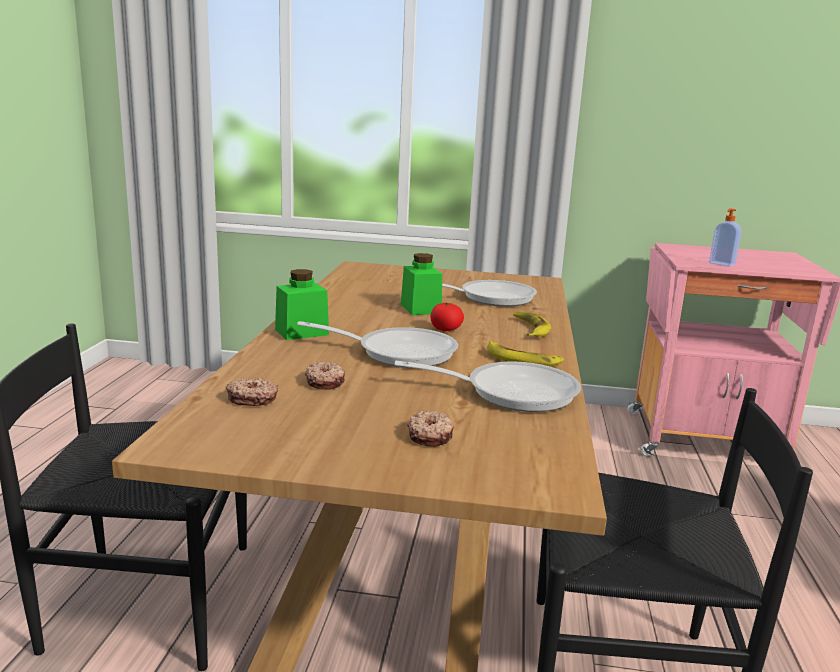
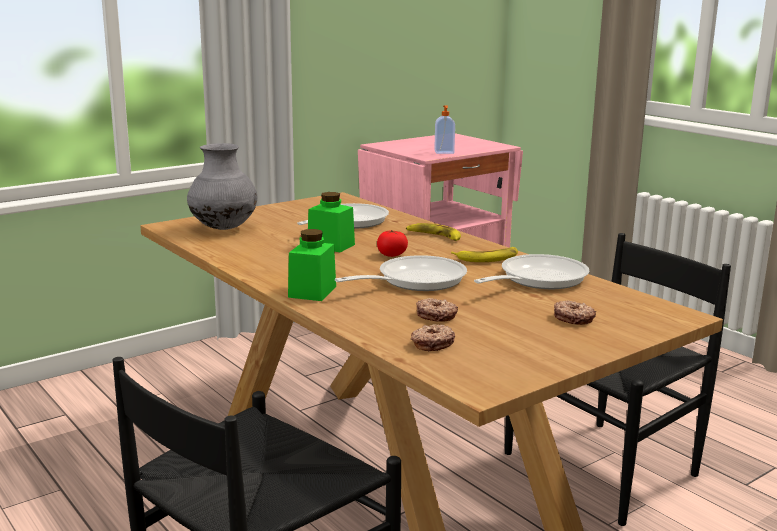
camera: 45 degrees left, 0 degrees up
none -> grey vase [187,143,257,230]

